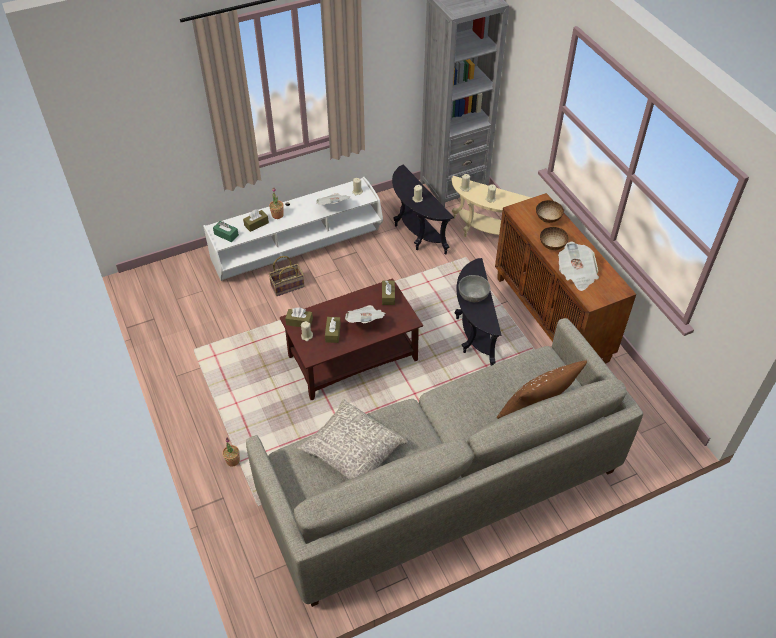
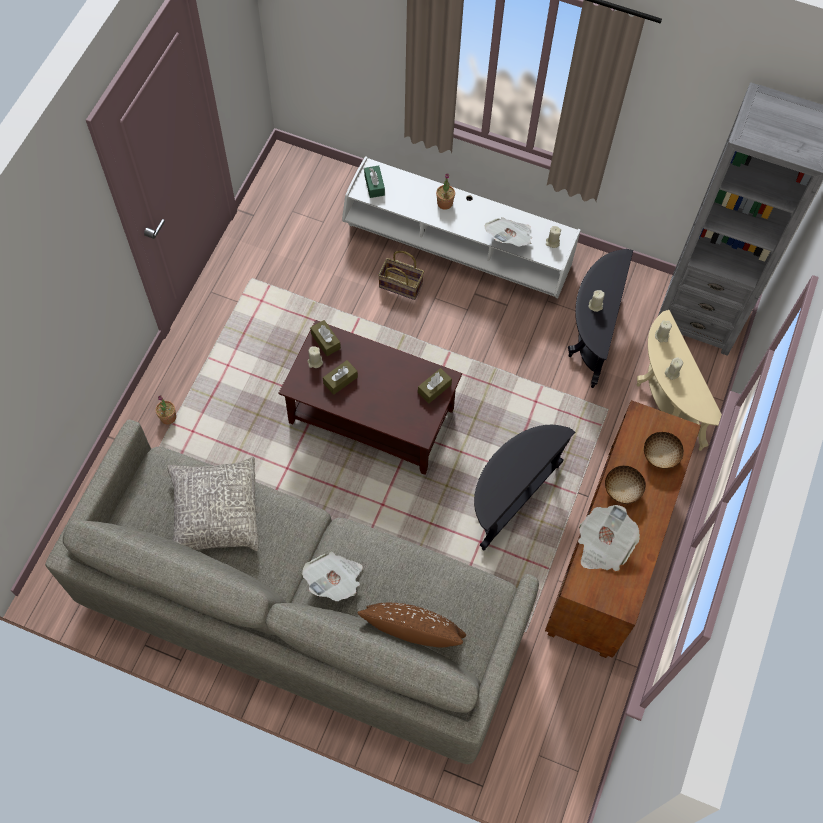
camera: 45 degrees right, 15 degrees up
brown tissue box [243,209,269,232] -> none
newspaper [345,305,385,323] -> newspaper moved to [302,552,363,601]
grey bowl [458,275,490,302] -> none

